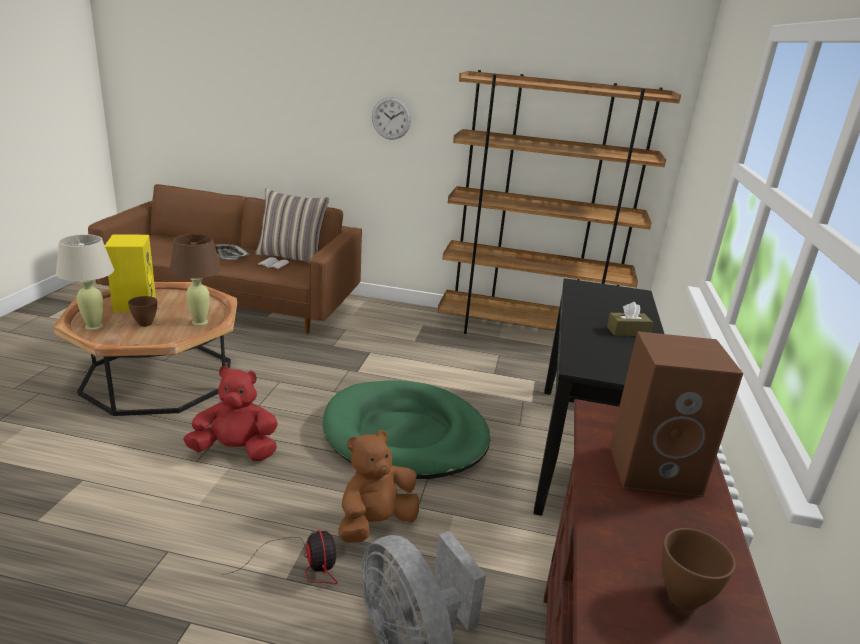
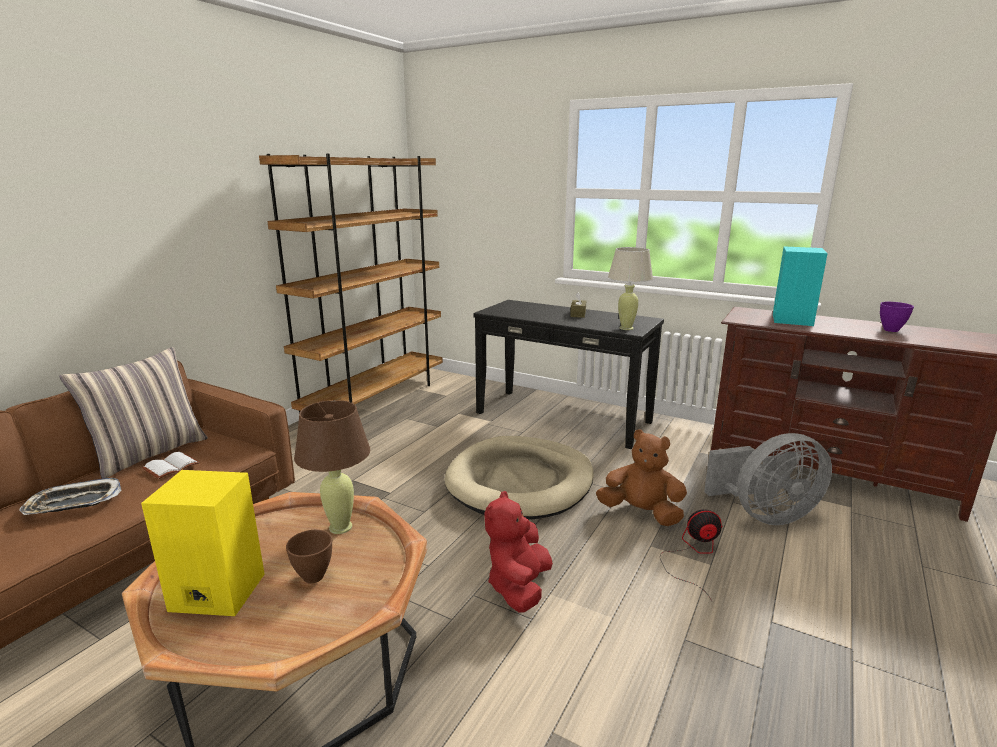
camera: 70 degrees left, 5 degrees down
beige table lamp [56,234,114,330] -> beige table lamp moved to [608,247,653,330]
green dog bed [323,380,490,479] -> beige dog bed [445,436,594,519]
brown plush toy [338,430,419,543] -> brown plush toy turned 135 degrees clockwise [596,429,687,526]
wall clock [372,97,411,140] -> none
brown speaker [610,331,743,497] -> turquoise speaker [773,246,828,326]
brown bowl [661,528,736,611] -> purple bowl [880,302,914,332]

